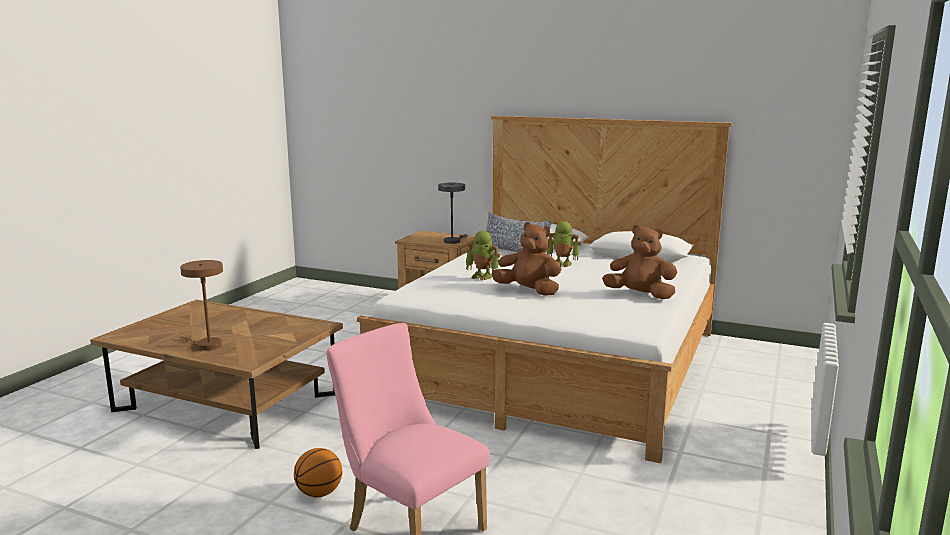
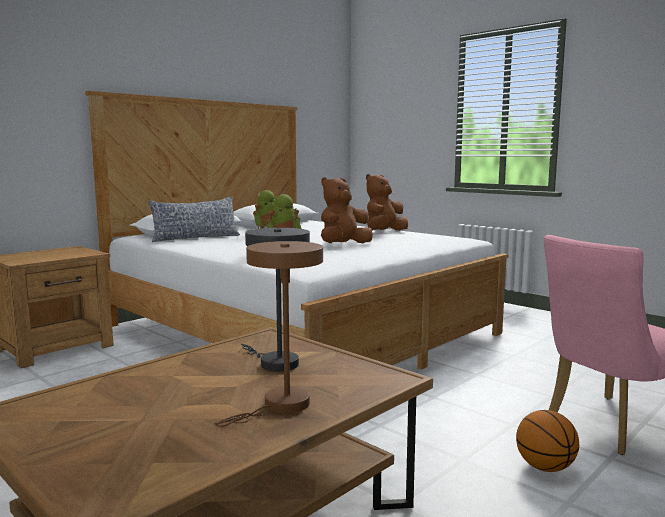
camera: 70 degrees left, 5 degrees down
grey table lamp [438,183,468,244] -> grey table lamp moved to [241,228,310,372]

